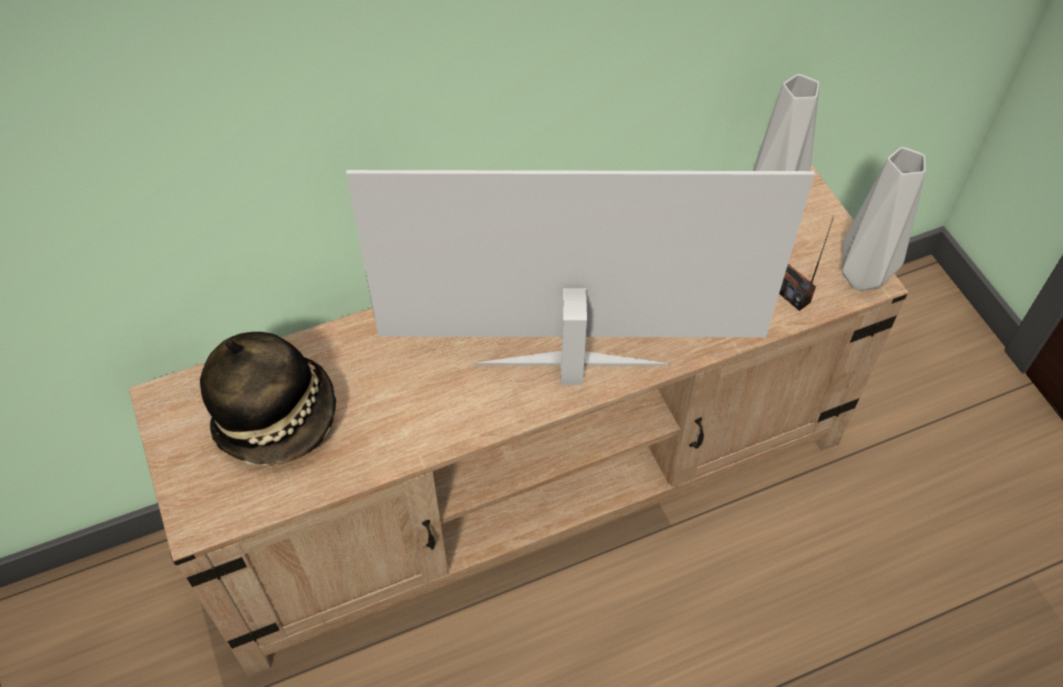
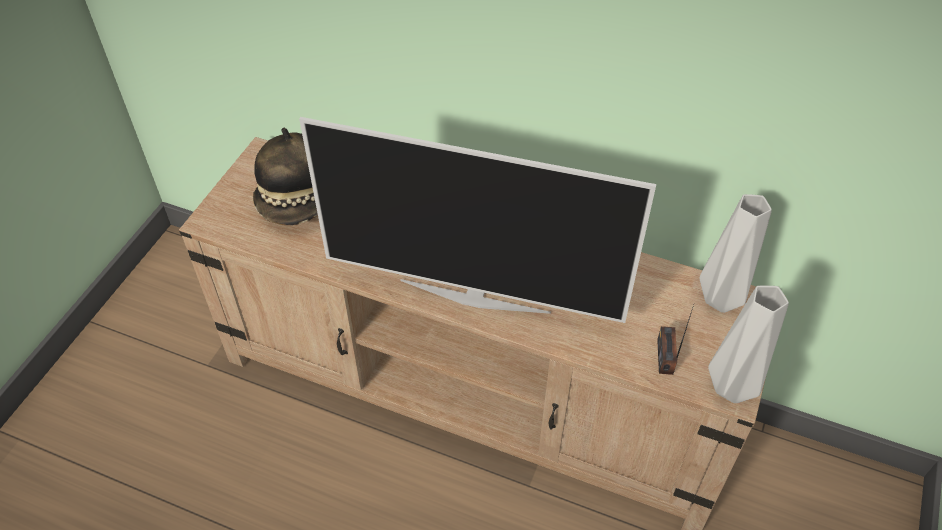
camera: 45 degrees right, 5 degrees down
television [346,170,815,385] -> television turned 150 degrees clockwise [299,117,656,323]

